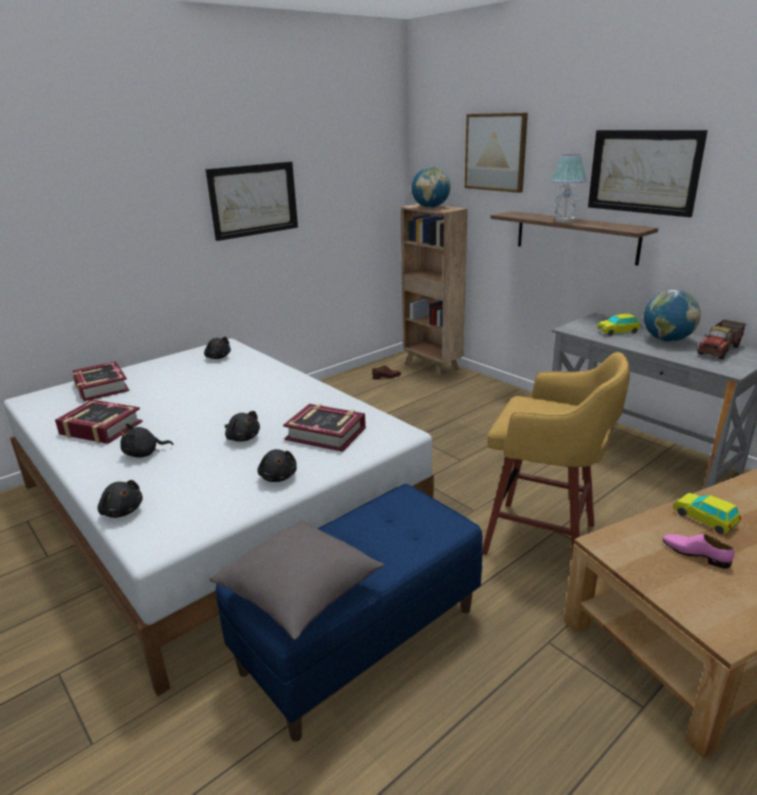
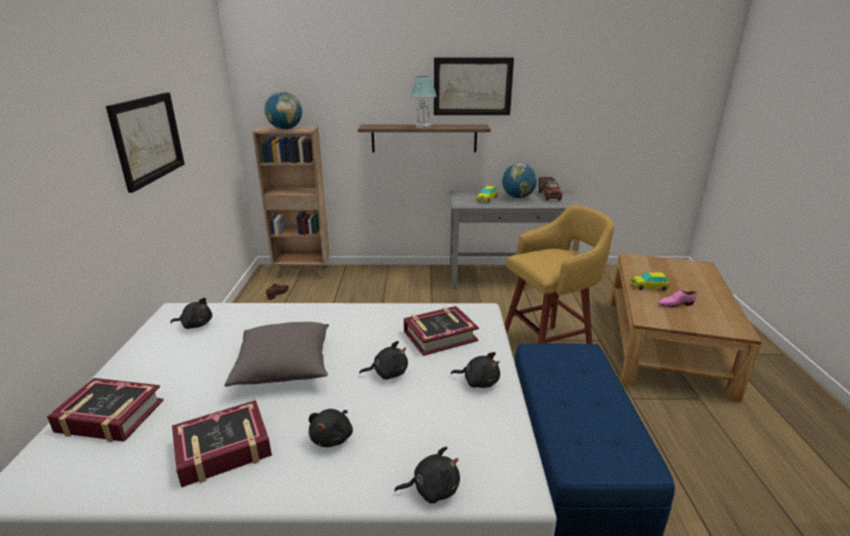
camera: 50 degrees left, 0 degrees up
grey pillow [209,520,384,640] -> grey pillow moved to [224,322,329,387]
picture [465,113,528,193] -> none

